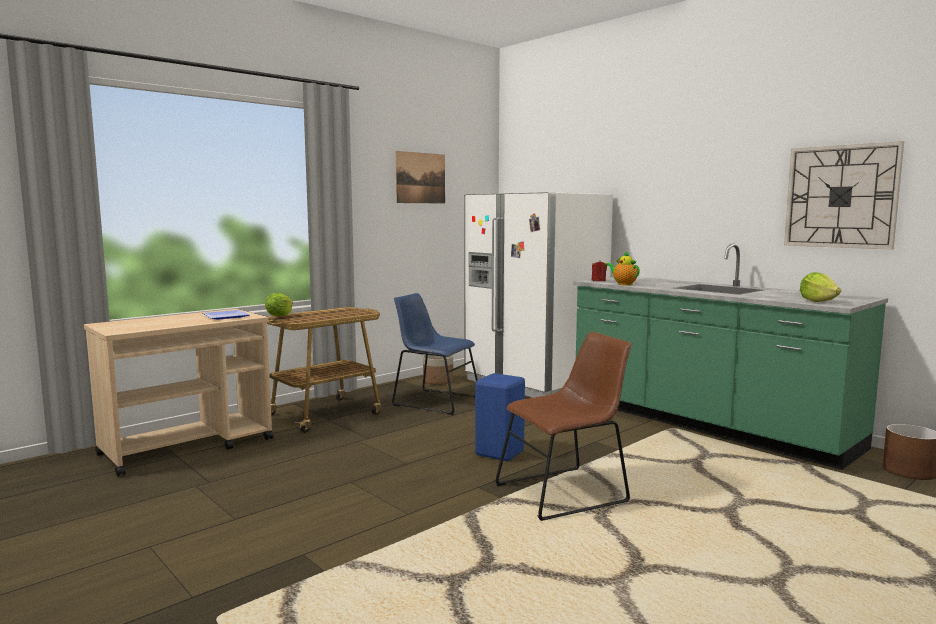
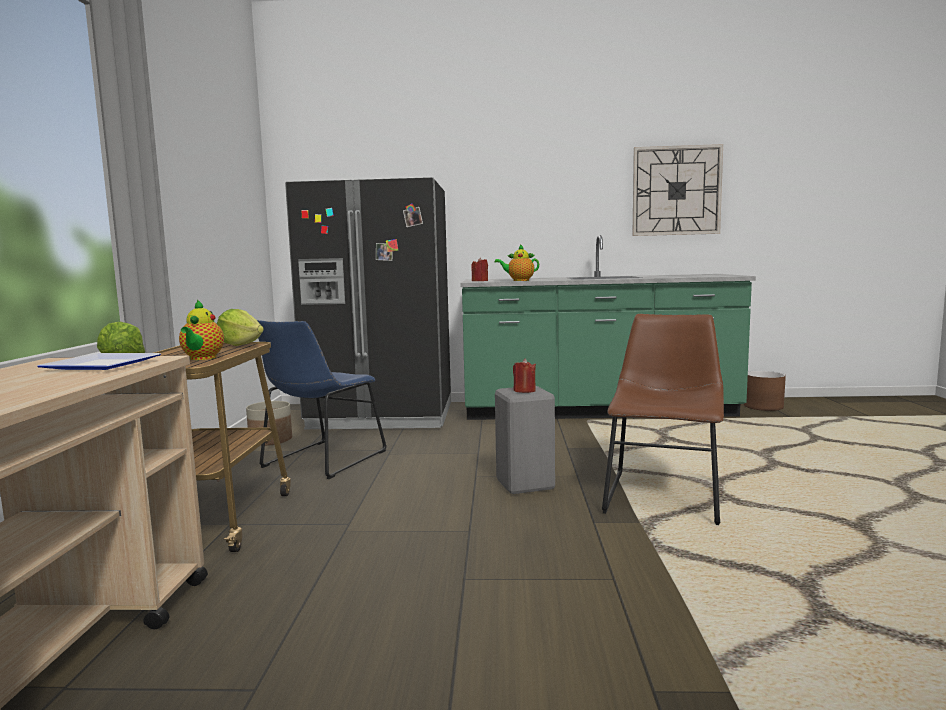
camera: 45 degrees left, 0 degrees up
blue chair [392,293,478,415] -> blue chair turned 45 degrees counterclockwise [257,320,387,479]
picture [395,151,445,204] -> none
white fridge [464,192,613,398] -> black fridge [285,177,451,429]
blue stool [475,373,525,461] -> grey stool [495,386,555,494]
lettuce [800,272,841,302] -> lettuce moved to [217,309,264,346]
none -> teapot [179,299,224,360]
none -> red candle [513,359,536,393]

